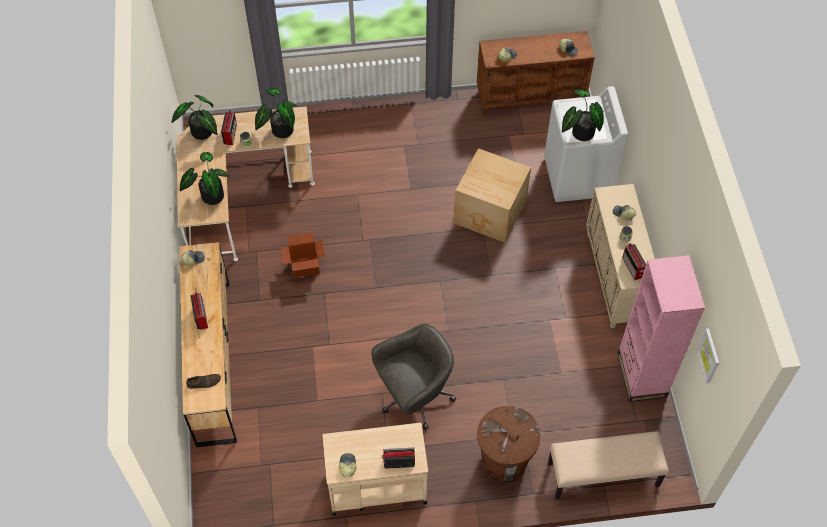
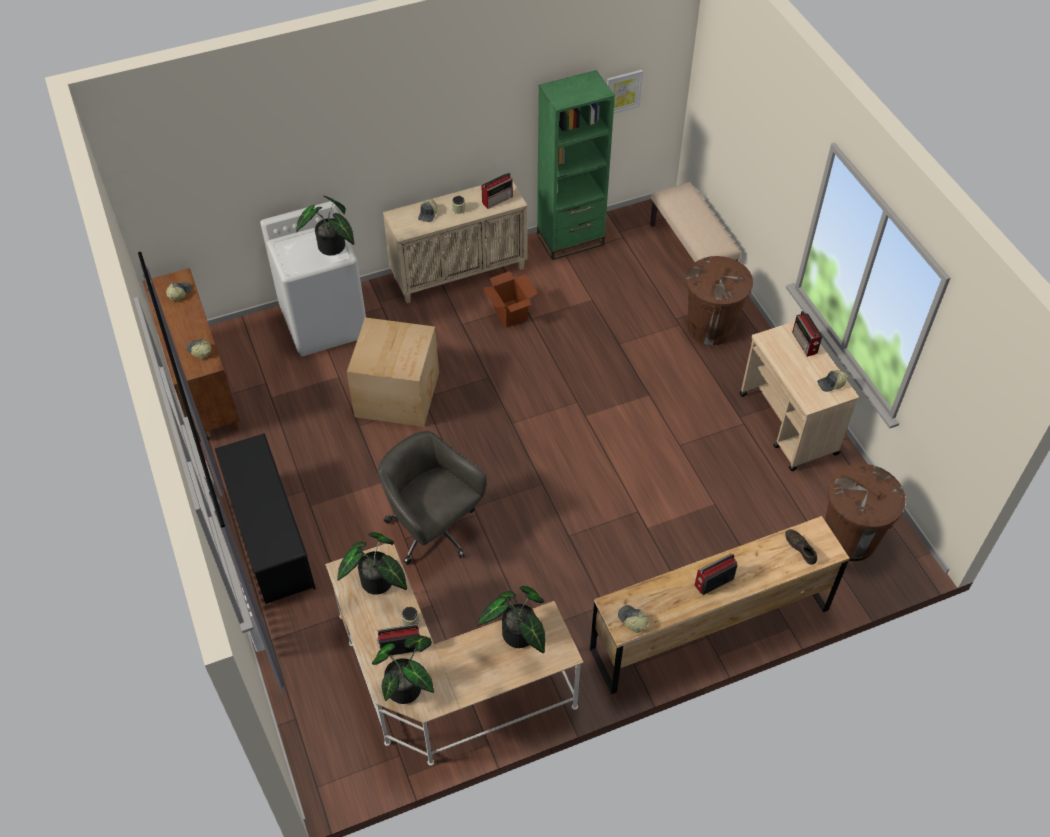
camera: 105 degrees left, 5 degrees down
cardboard box [280,232,325,278] -> cardboard box moved to [483,271,538,328]
grey office chair [372,324,456,430] -> grey office chair moved to [378,431,487,565]
pink bookcase [617,255,705,402] -> green bookcase [537,70,615,260]
none -> black shoe rack [215,433,316,604]
none -> brown trash can [825,463,906,561]

